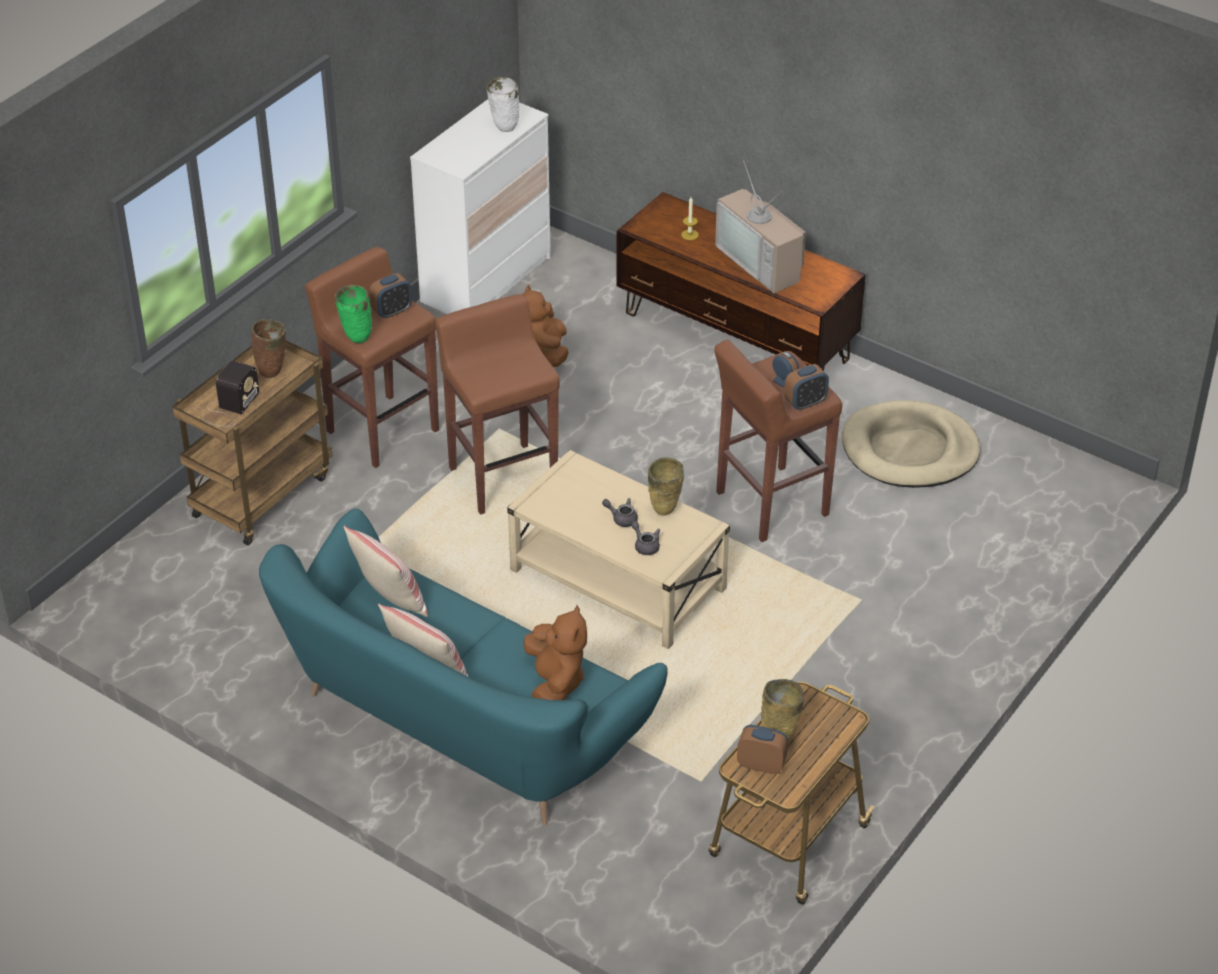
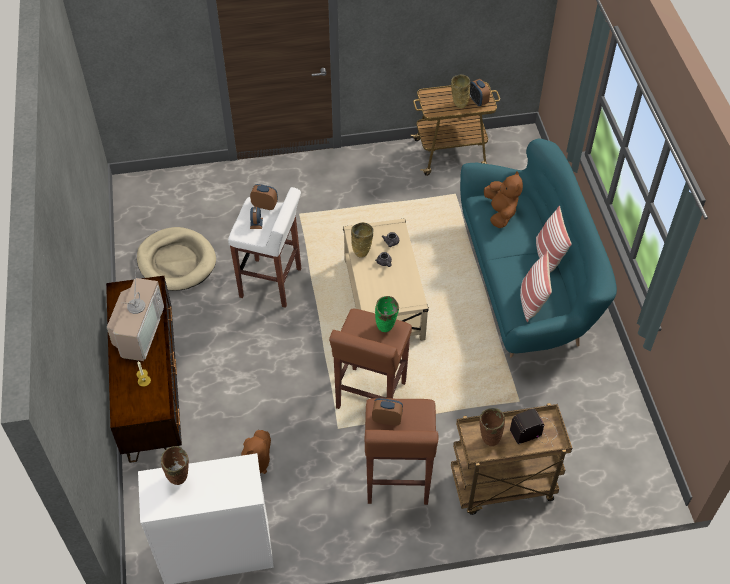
camera: 135 degrees left, 10 degrees up
green vase [335,285,372,343] -> green vase moved to [375,296,399,332]
white vase [486,77,520,132] -> brown vase [161,446,189,485]
brown plush toy [524,605,587,700] -> brown plush toy turned 135 degrees clockwise [484,172,523,228]
brown stool [714,340,842,542] -> white stool [228,187,301,308]

